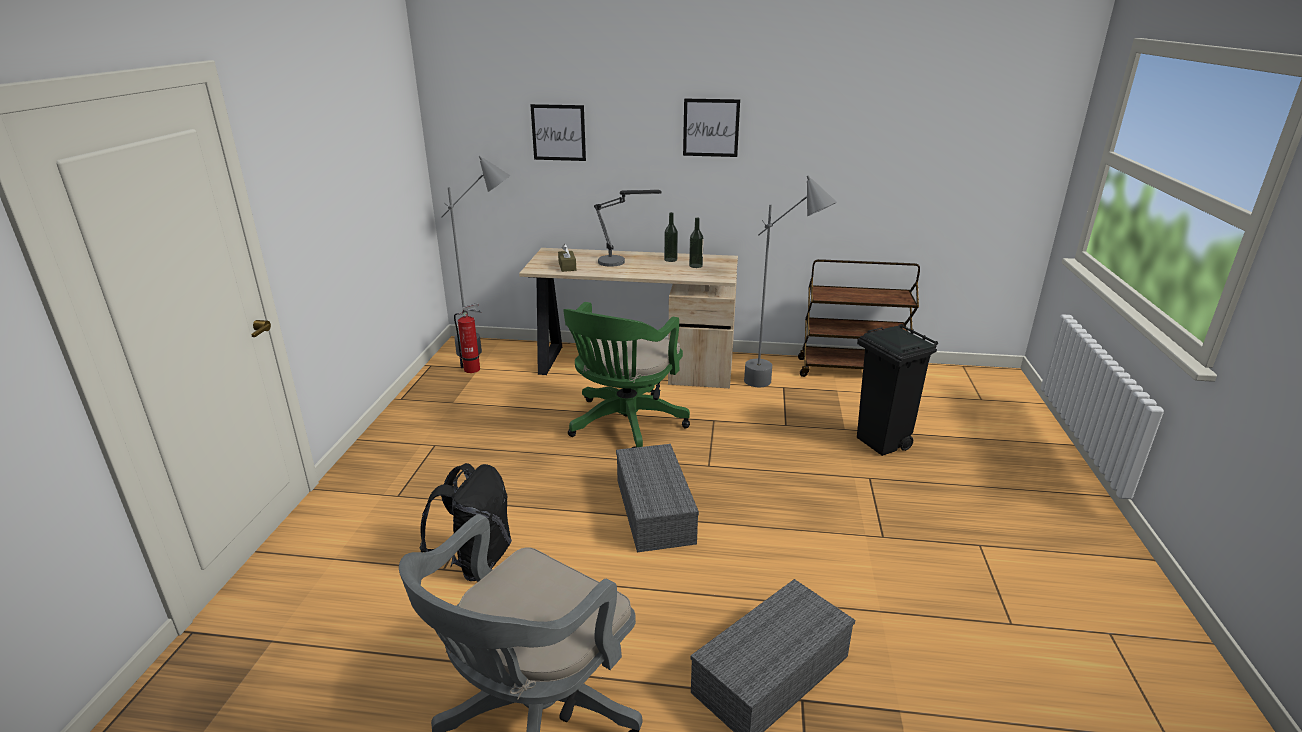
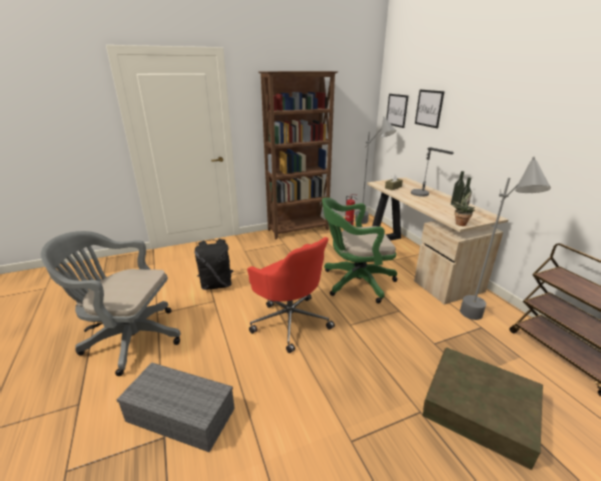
camera: 60 degrees right, 0 degrees up
grey storage box [616,444,699,552] -> red office chair [247,237,335,353]
picture [683,98,740,157] -> picture moved to [386,94,408,128]
black trash can [857,324,938,456] -> brown storage box [422,348,543,470]
none -> brown bookcase [258,71,338,240]
none -> potted plant [453,191,475,226]

